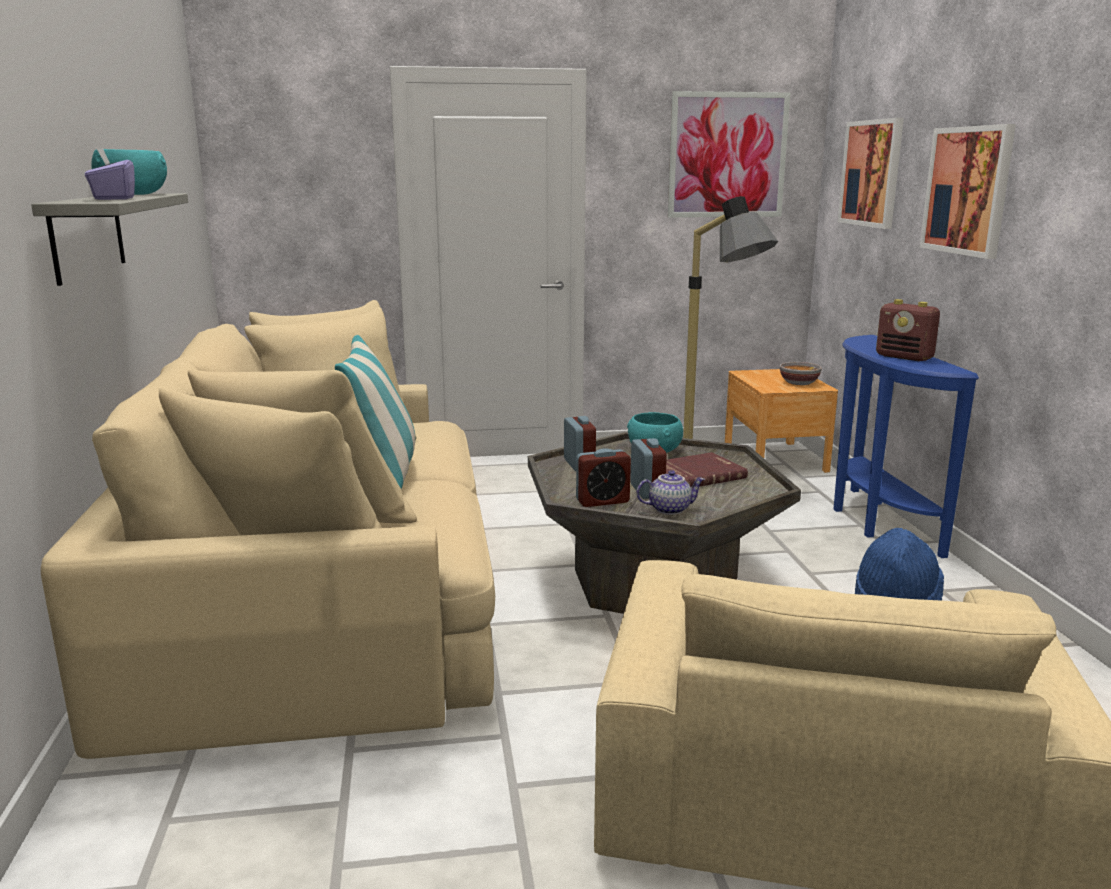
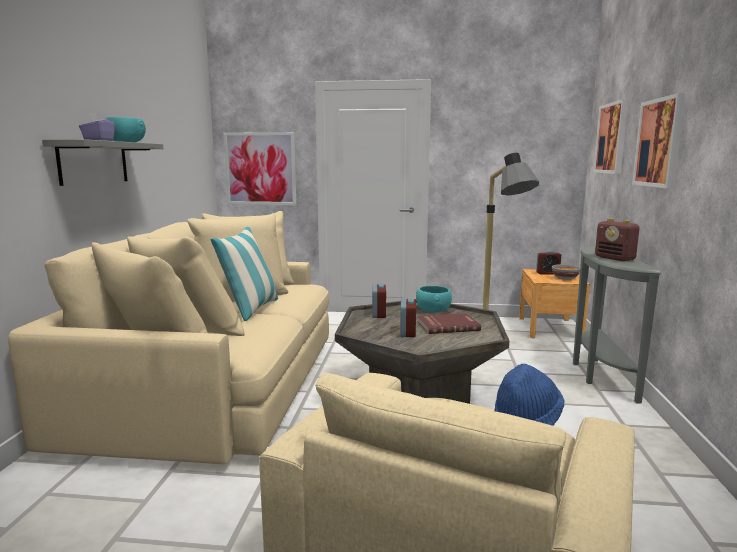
camera: 15 degrees right, 5 degrees down
alarm clock [576,448,631,507] -> alarm clock moved to [536,250,561,275]
teapot [636,470,705,515] -> none
picture [668,91,790,218] -> picture moved to [223,132,296,205]
blue console table [833,335,979,558] -> grey console table [573,246,661,404]

